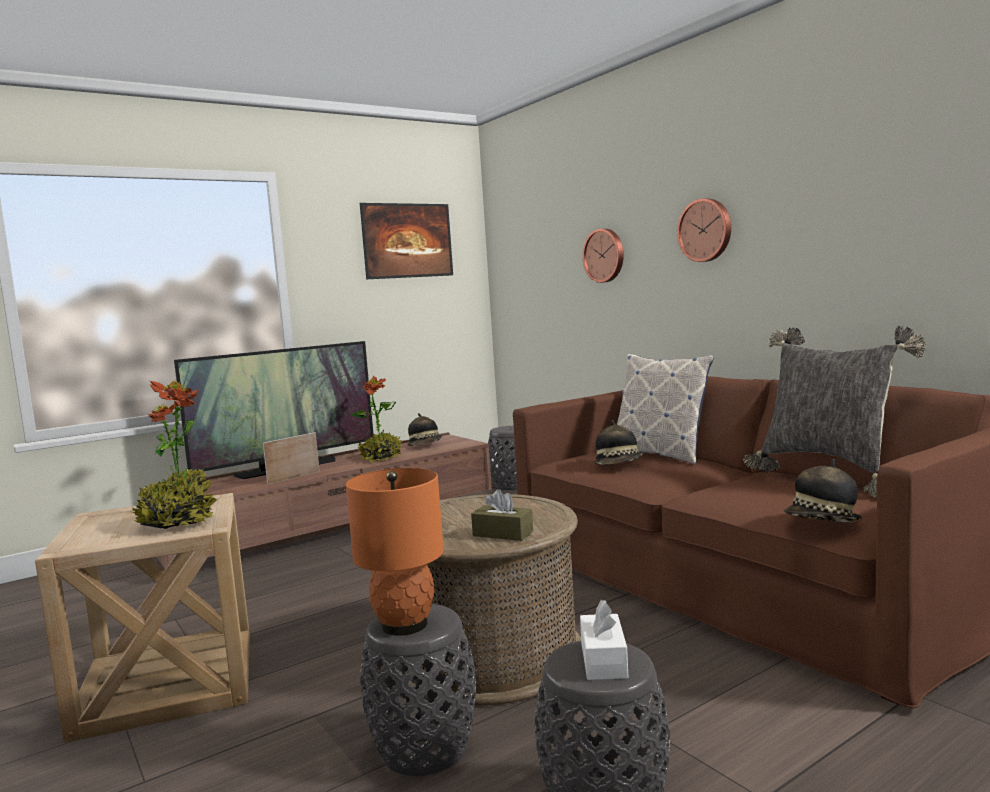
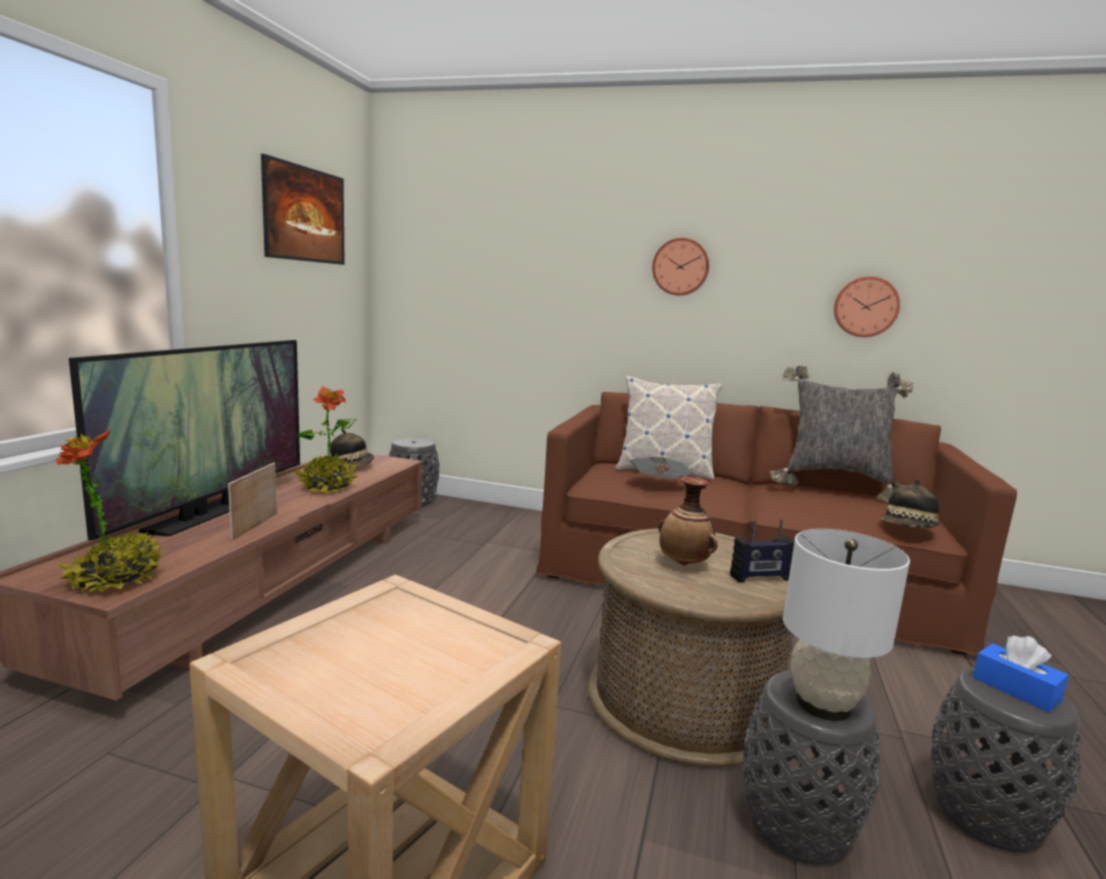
camera: 40 degrees left, 5 degrees up
potted plant [130,380,217,529] -> none
orange table lamp [346,468,444,636] -> white table lamp [783,529,910,721]
brown tissue box [471,489,533,541] -> radio [730,519,794,582]
white tissue box [580,600,628,680] -> blue tissue box [973,636,1069,712]
wall clock [582,229,624,283] -> wall clock moved to [834,276,900,337]
hat [594,420,643,465] -> newspaper [628,457,692,479]
none -> vase [659,477,718,565]

